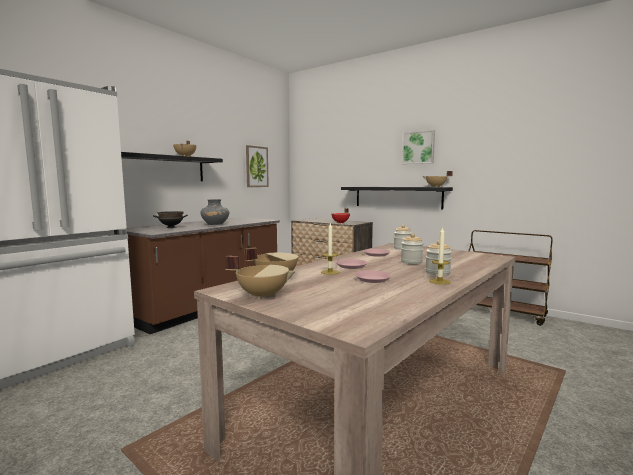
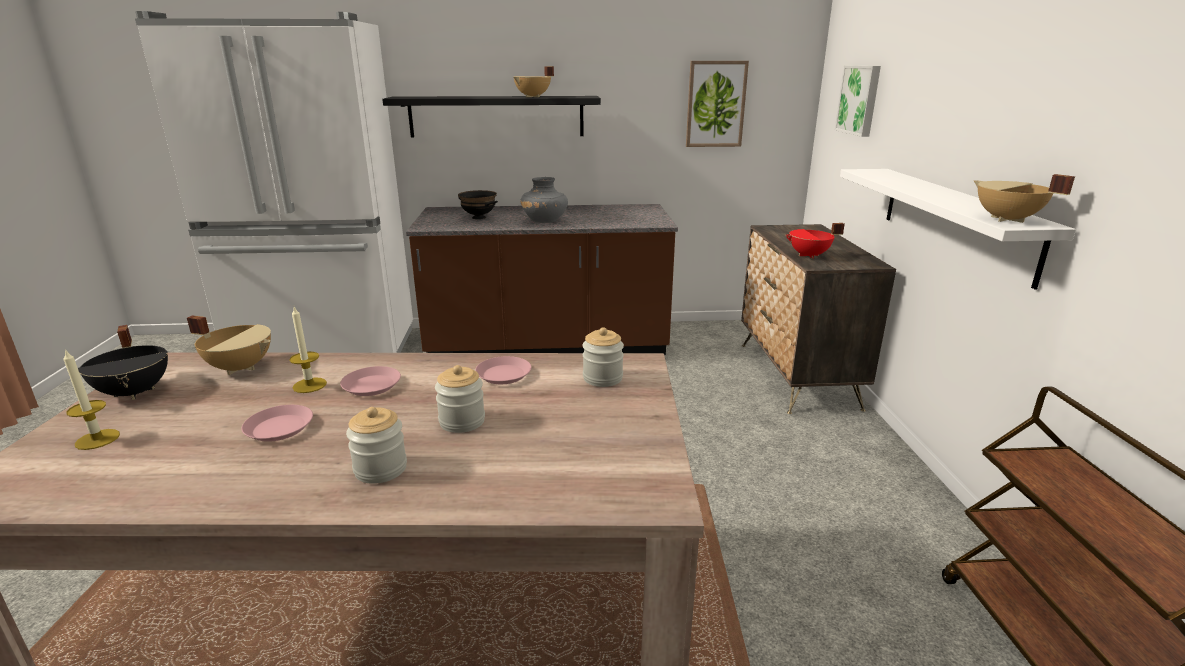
camera: 50 degrees right, 15 degrees up
beige cooking pot [225,256,296,300] -> black cooking pot [78,325,168,400]
black shelf [341,187,453,209] -> white shelf [840,169,1076,289]
picture [402,130,435,164] -> picture moved to [835,65,881,137]
candle [429,227,451,285] -> candle moved to [63,349,120,450]

